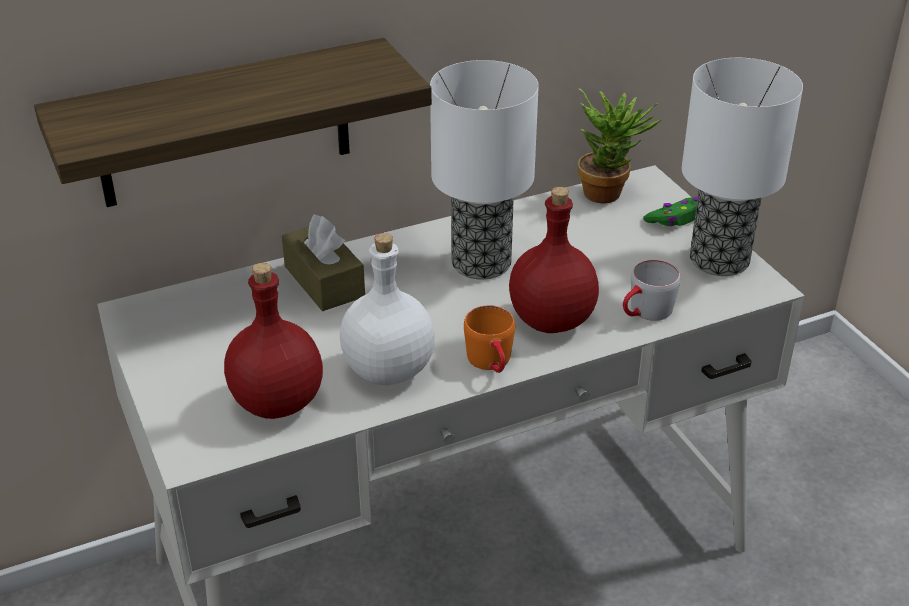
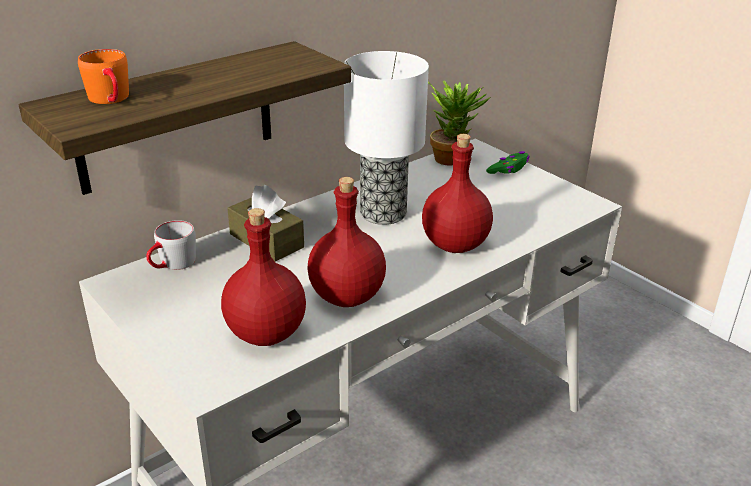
camera: 15 degrees left, 5 degrees down
white bottle [340,233,435,385] -> red bottle [307,177,386,307]
orange mug [464,305,515,373] -> orange mug moved to [78,49,129,104]
grey mug [623,260,680,321] -> grey mug moved to [146,220,196,270]
table lamp [682,58,803,276] -> none

